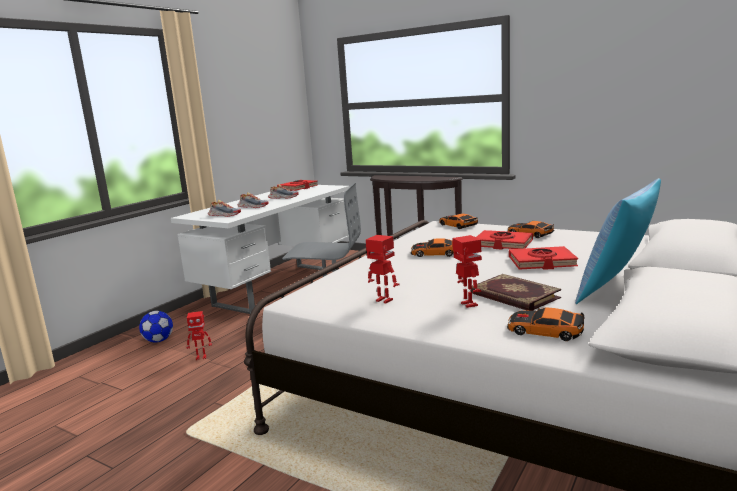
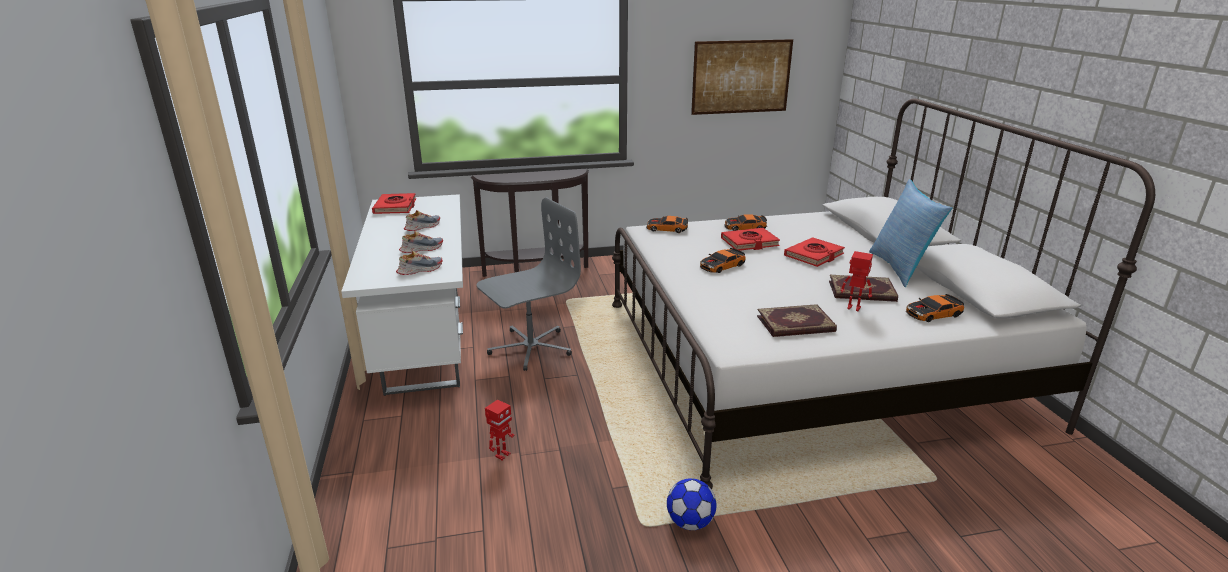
camera: 45 degrees left, 10 degrees up
football [139,311,173,343] -> football moved to [667,478,717,530]
toy robot [366,235,400,303] -> book [757,304,837,337]
none -> picture [691,39,793,115]

